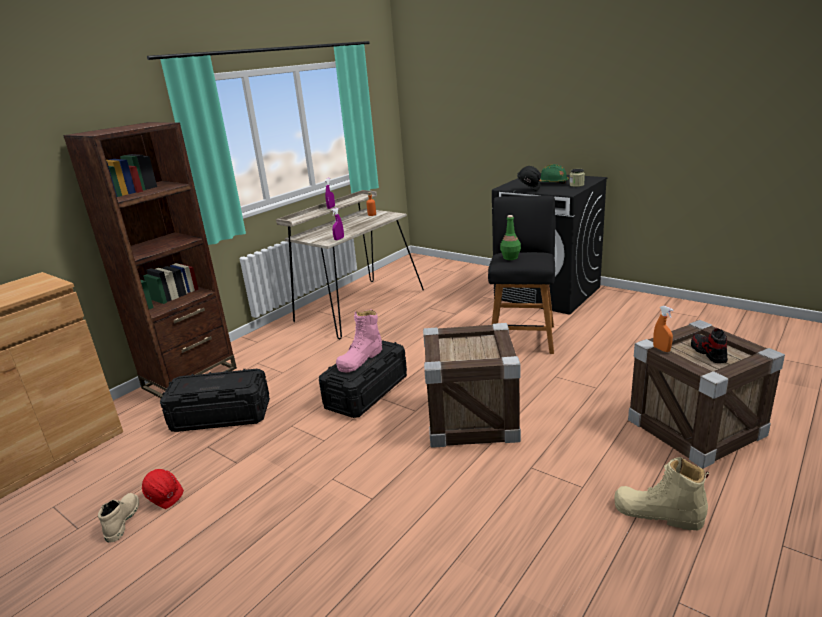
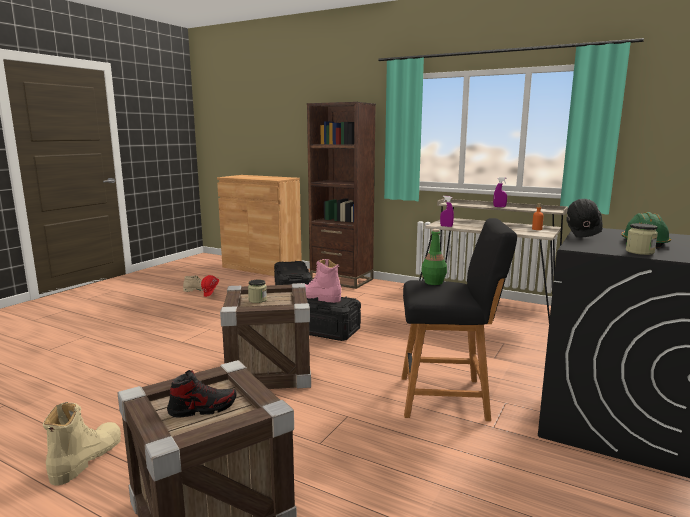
camera: 80 degrees right, 10 degrees down
orange spray bottle [653,306,673,352] -> none
none -> jar [248,280,267,303]

